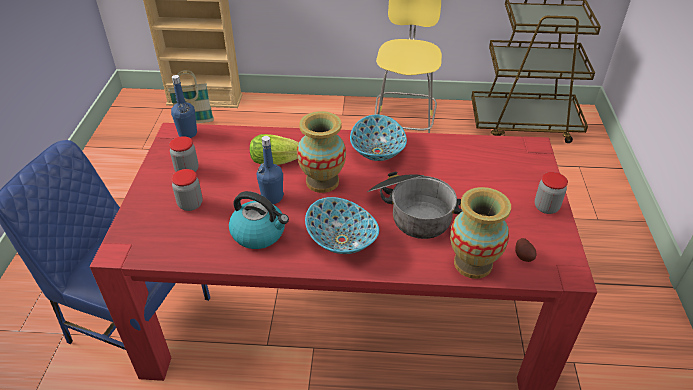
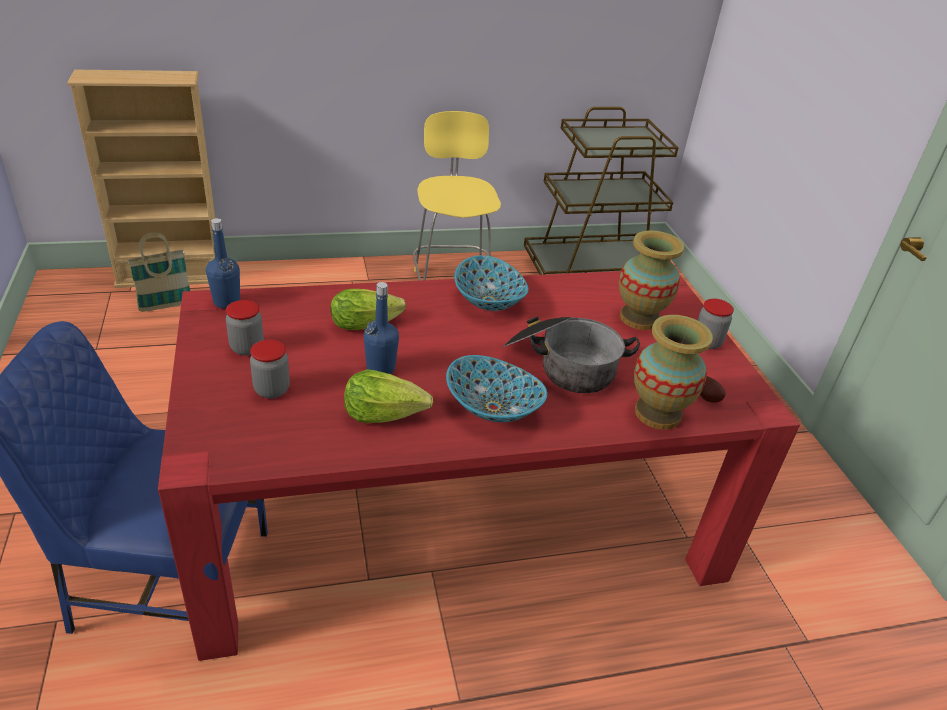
camera: 20 degrees left, 5 degrees down
kettle [229,191,289,249] -> lettuce [344,369,433,423]
vase [297,111,346,193] -> vase moved to [619,230,684,330]

